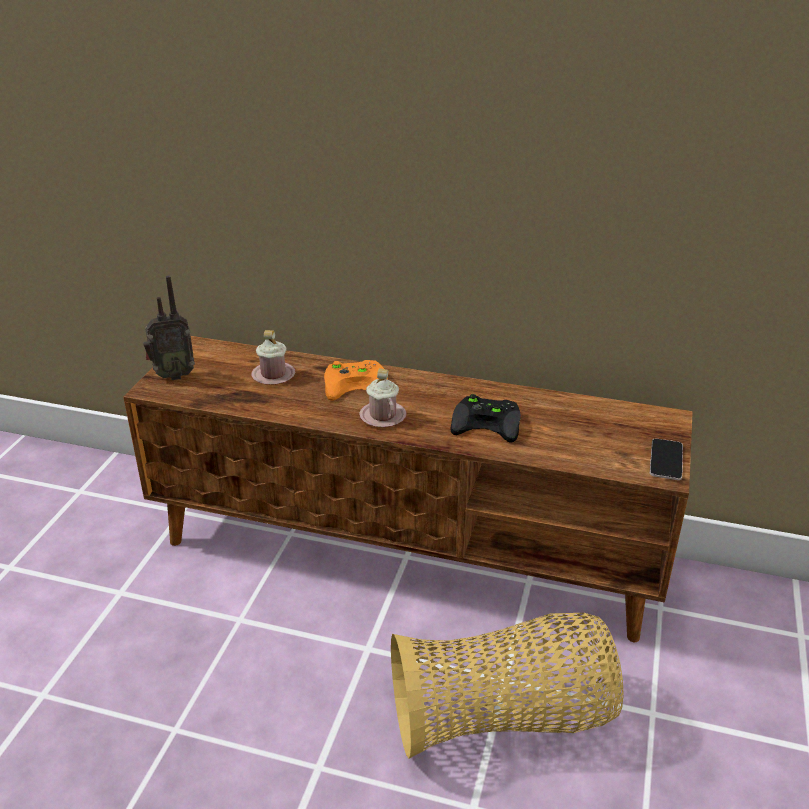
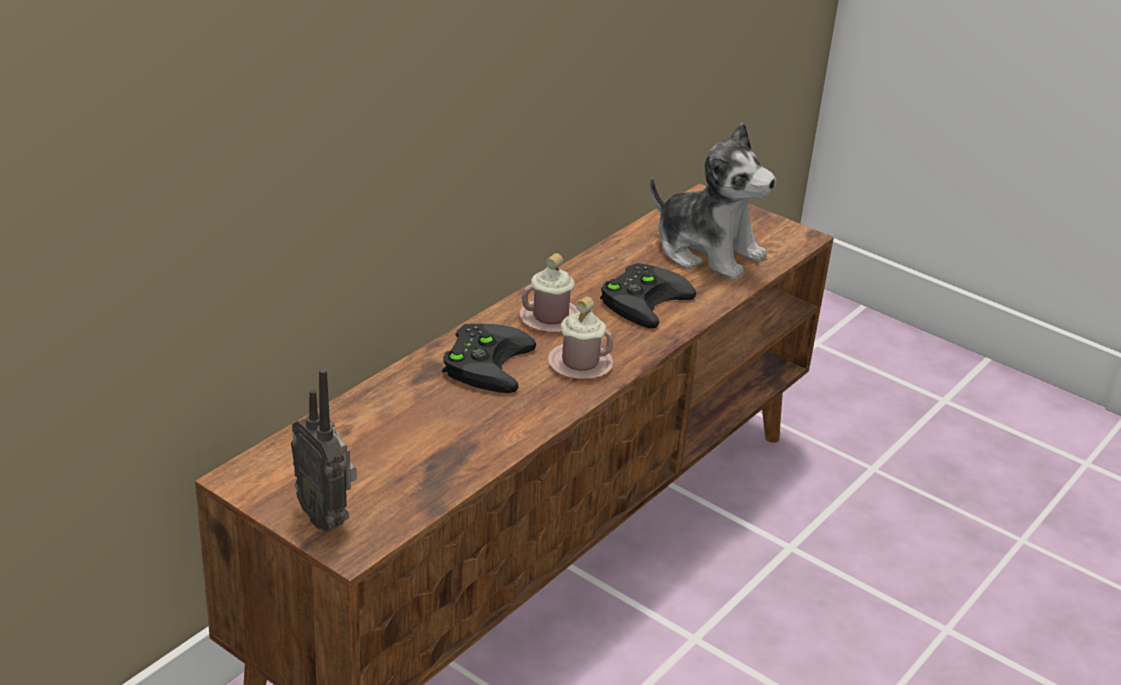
camera: 70 degrees left, 0 degrees up
radio [143,276,195,380] -> radio turned 135 degrees clockwise [291,368,357,531]
pink mug [251,330,295,385] -> pink mug moved to [519,253,580,332]
orange game controller [324,360,388,401] -> black game controller [442,324,536,393]
basket [391,613,624,759] -> none
phone [650,438,683,480] -> none
none -> plush toy [650,122,776,280]

